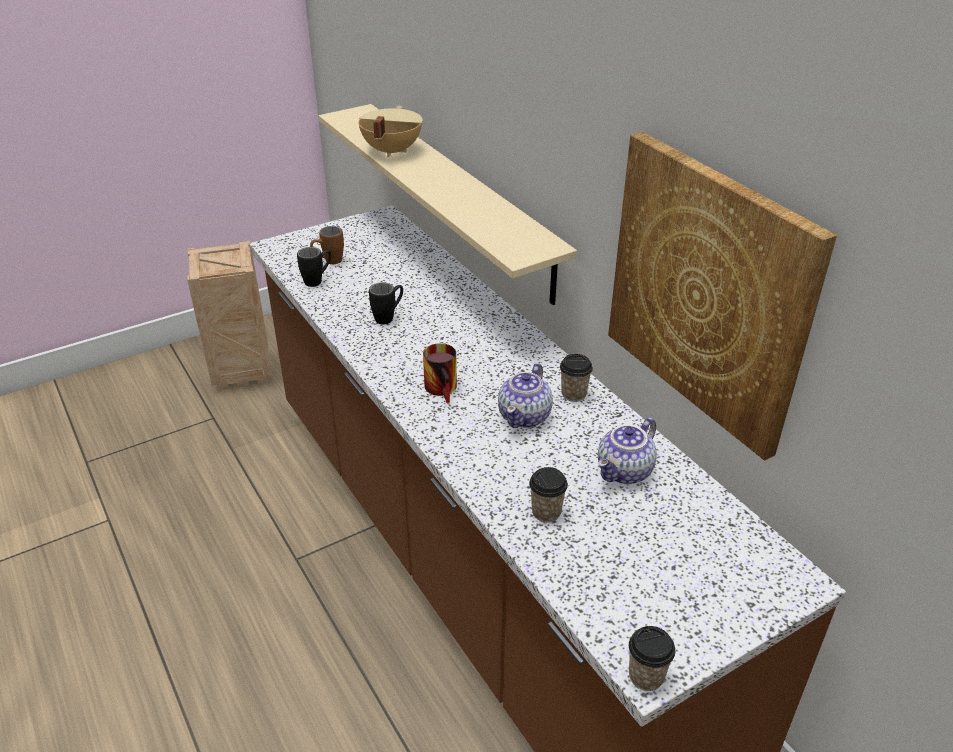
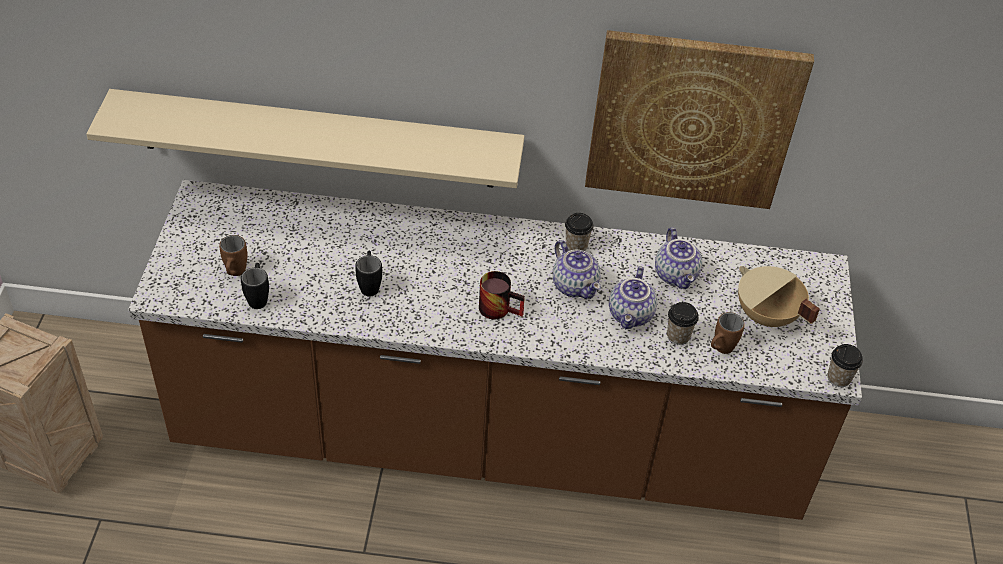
camera: 55 degrees left, 10 degrees up
beige cooking pot [358,106,422,157] -> beige cooking pot moved to [738,266,820,327]
none -> teapot [609,266,657,329]
none -> brown mug [711,312,745,354]

